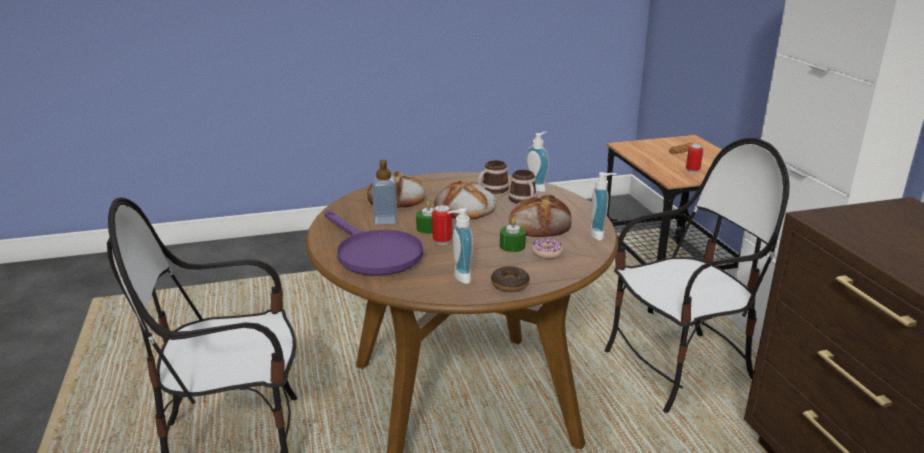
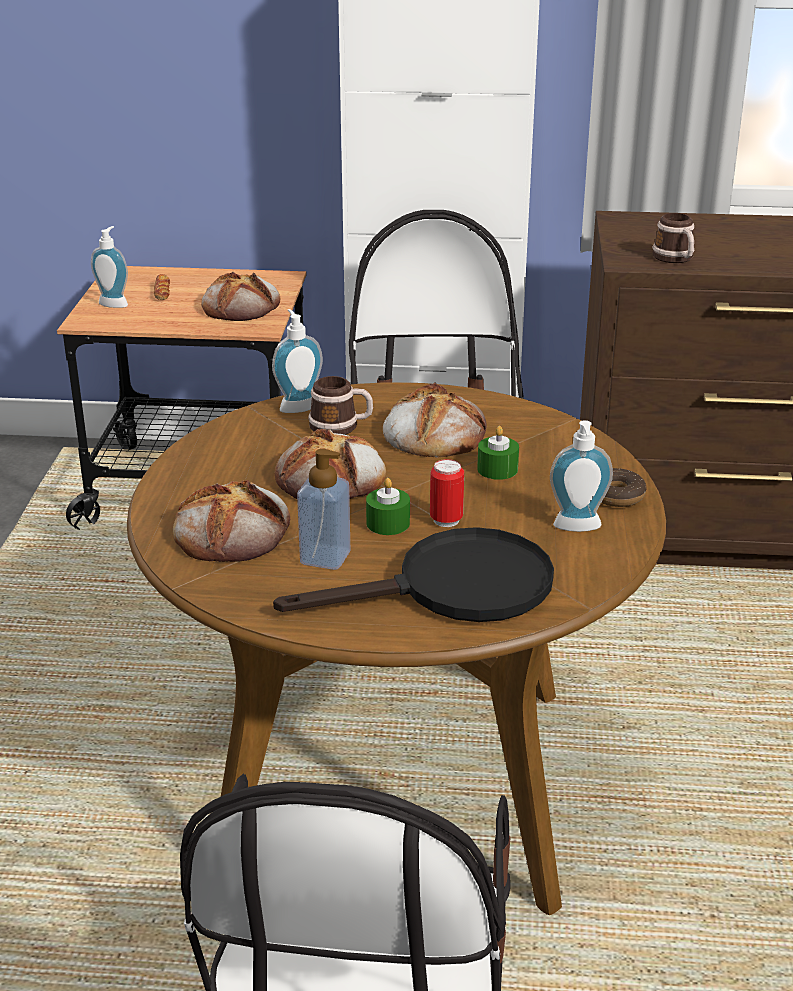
camera: 70 degrees left, 5 degrees up
purple frying pan [325,210,423,276] -> black frying pan [273,527,554,622]
mug [478,160,509,194] -> mug moved to [652,213,694,263]
donut [531,238,563,259] -> none
soap dispenser [590,172,617,241] -> soap dispenser moved to [91,226,128,308]
can [686,144,703,173] -> bread [201,272,280,321]

